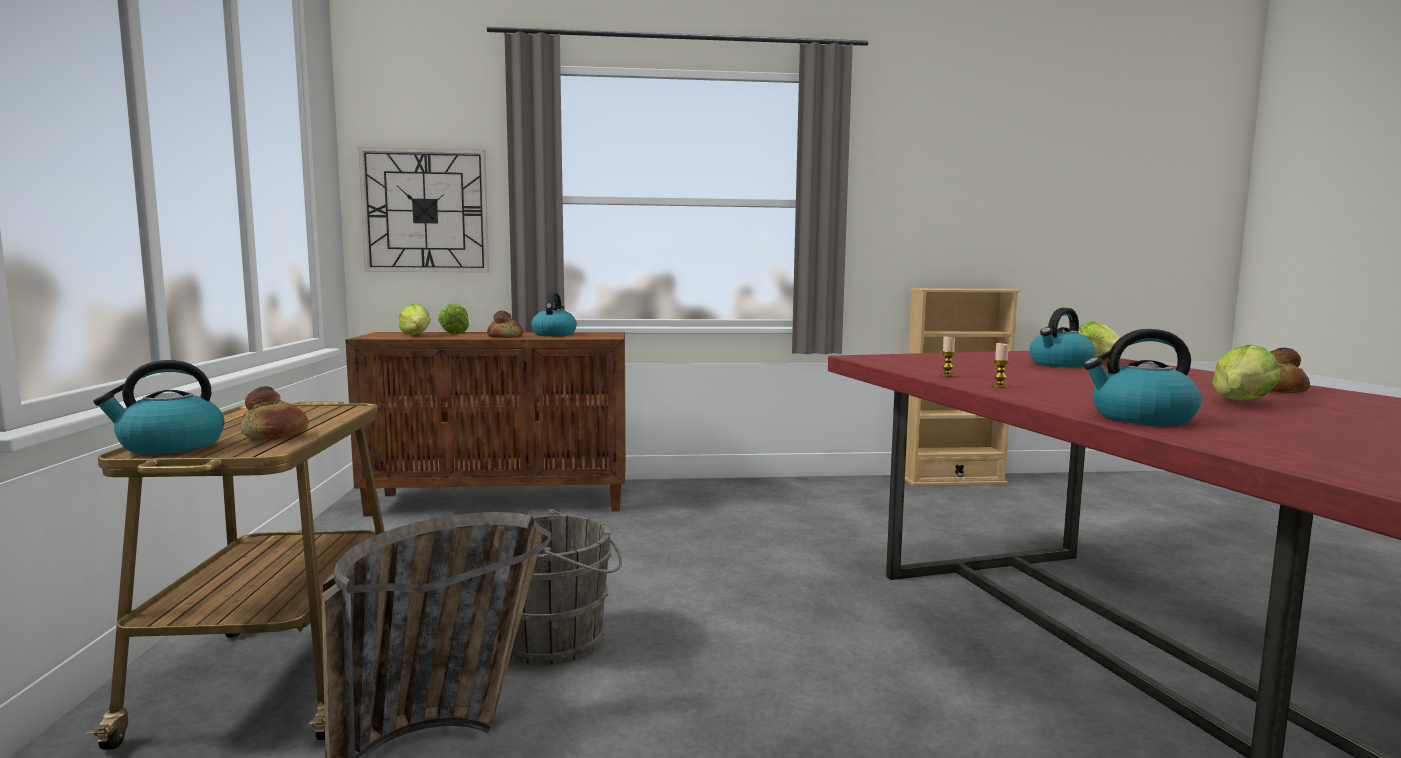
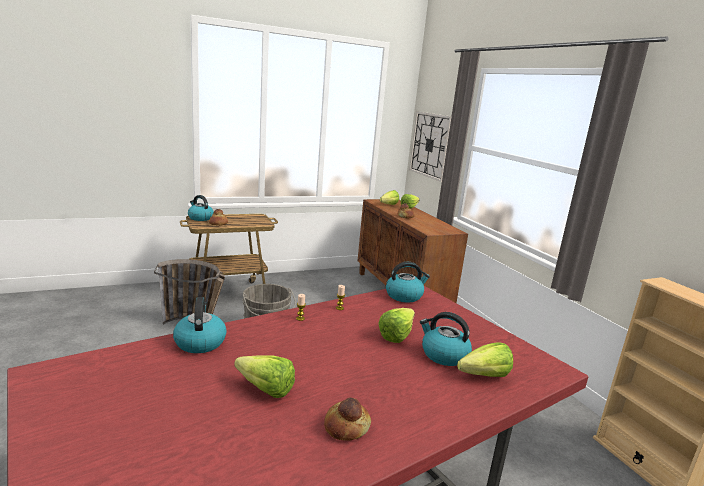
camera: 70 degrees right, 10 degrees up
kettle [531,292,577,336] -> kettle moved to [386,262,430,303]
none -> lettuce [378,308,415,343]

